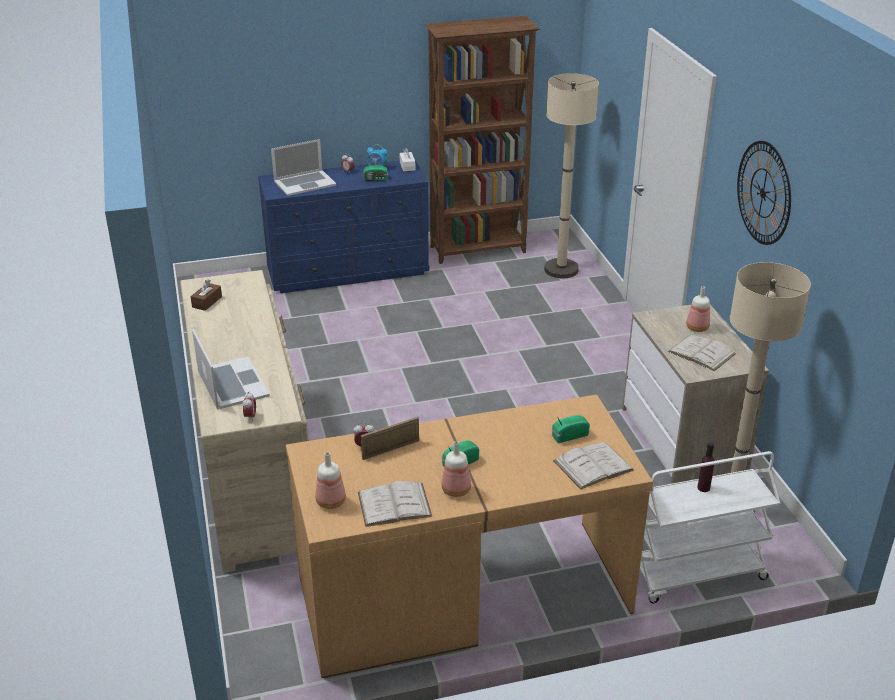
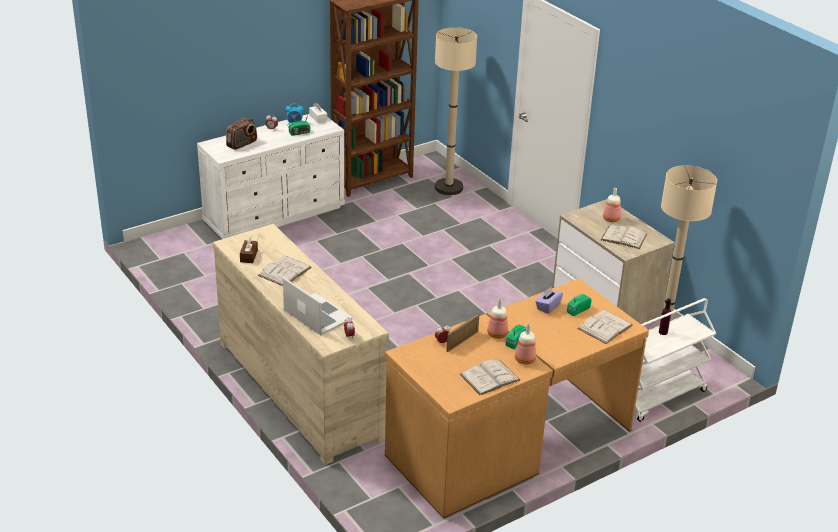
camera: 20 degrees left, 0 degrees up
blue dresser [258,160,429,293] -> white dresser [197,114,345,239]
laptop [271,139,336,196] -> radio [226,118,257,150]
bottle [316,452,346,509] -> bottle moved to [487,298,508,339]
wall clock [737,141,791,245] -> none
none -> white book [258,256,312,286]
none -> purple tissue box [535,287,563,314]

